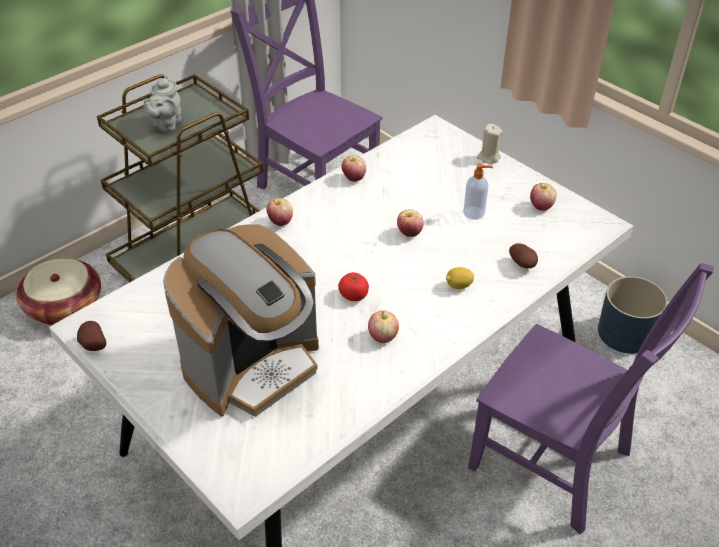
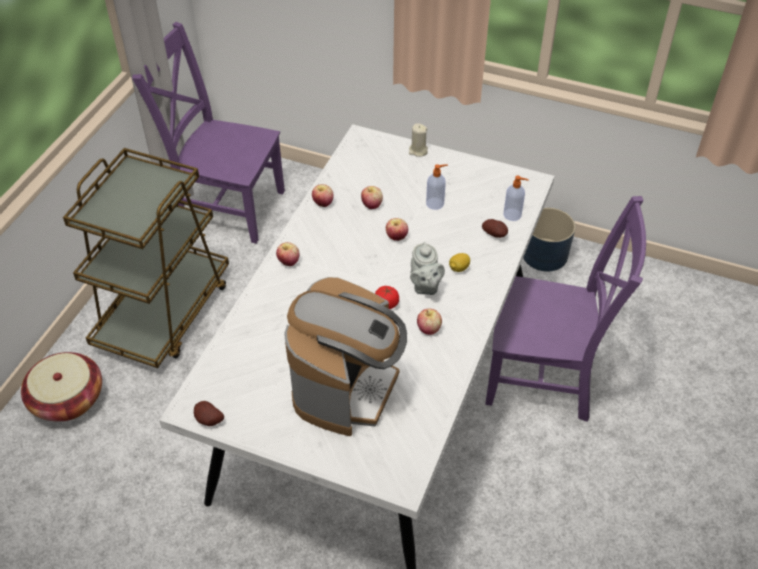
camera: 25 degrees left, 5 degrees up
grey teapot [144,76,182,132] -> grey teapot moved to [410,242,445,295]
apple [530,183,556,211] -> apple moved to [361,186,383,209]
none -> soap dispenser [503,175,529,221]

